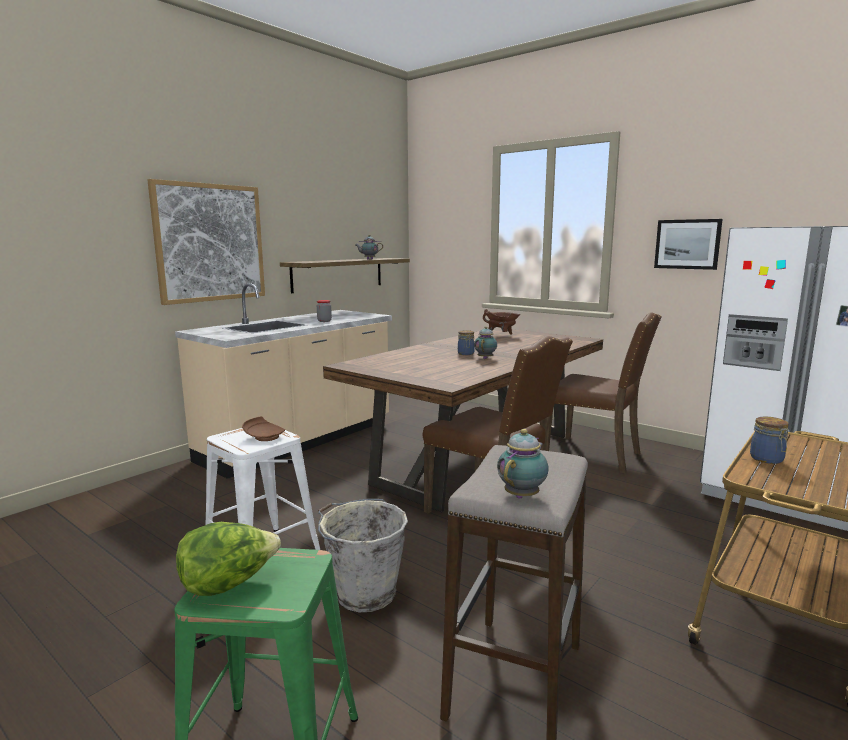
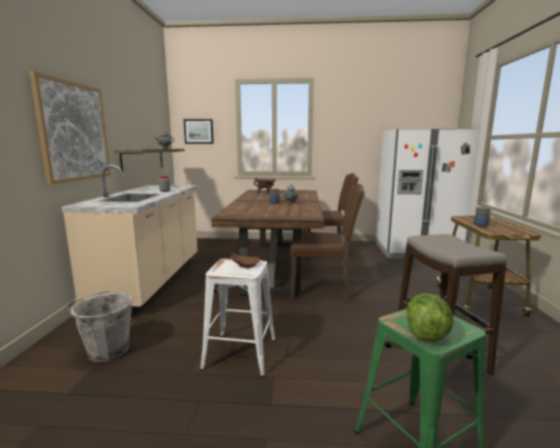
camera: 35 degrees left, 0 degrees up
grey bucket [318,499,408,612] -> grey bucket moved to [65,291,133,362]
teapot [497,429,549,499] -> none
picture [654,219,723,270] -> picture moved to [184,119,214,144]

